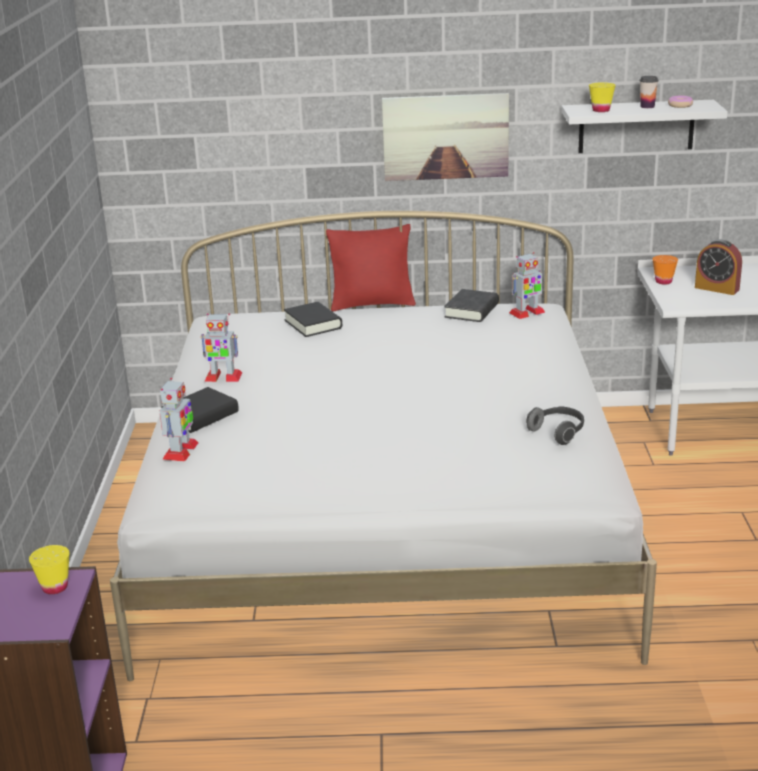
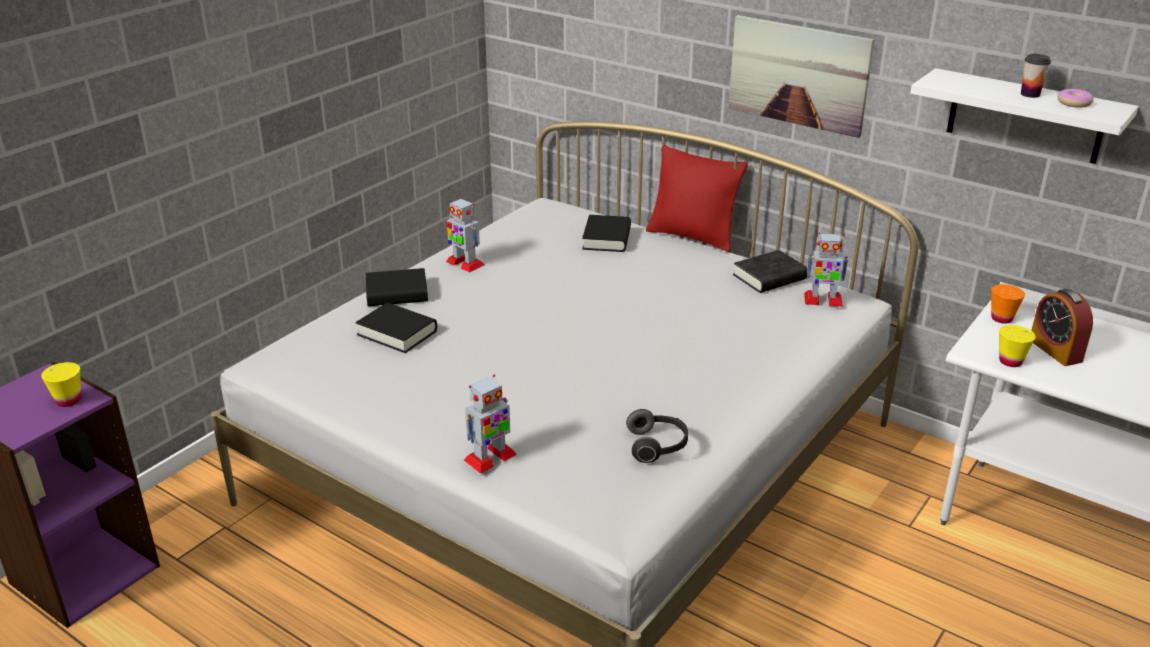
camera: 35 degrees right, 5 degrees up
toy robot [159,378,198,462] -> toy robot moved to [464,375,517,473]
yellow cup [589,82,616,112] -> yellow cup moved to [999,325,1036,367]
none -> black book [356,303,437,353]

